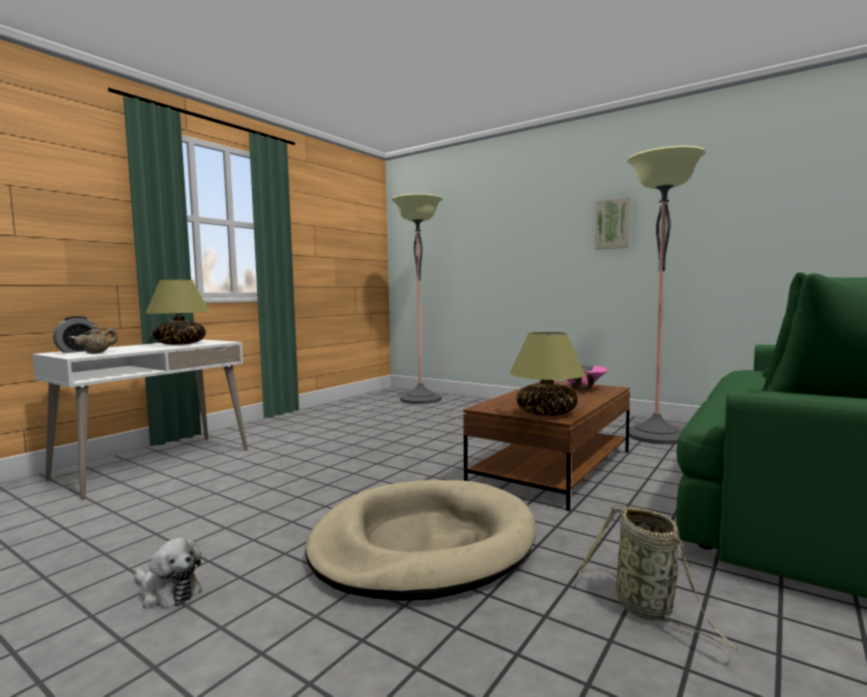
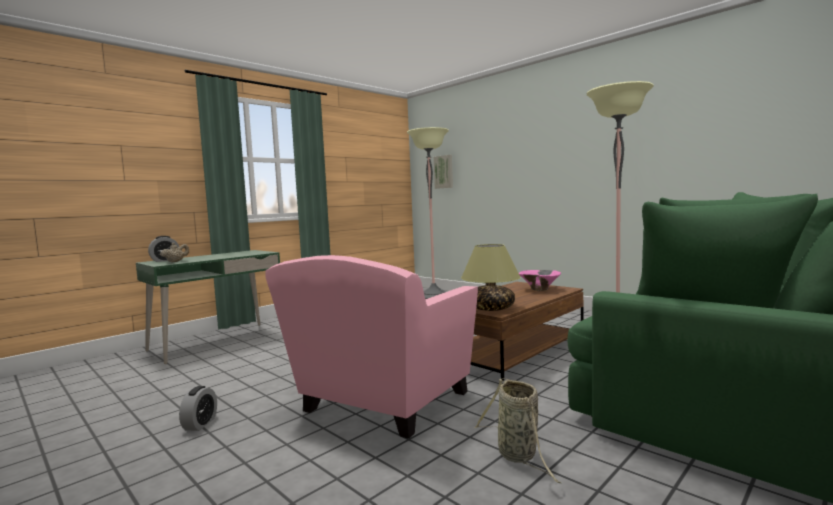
camera: 10 degrees right, 0 degrees up
white desk [32,339,248,499] -> green desk [136,250,280,364]
plush toy [135,537,202,609] -> alarm clock [179,386,217,431]
table lamp [145,280,211,345] -> none
beige dog bed [305,480,536,601] -> pink armchair [265,255,478,439]
picture [595,197,631,249] -> picture moved to [434,155,453,189]

